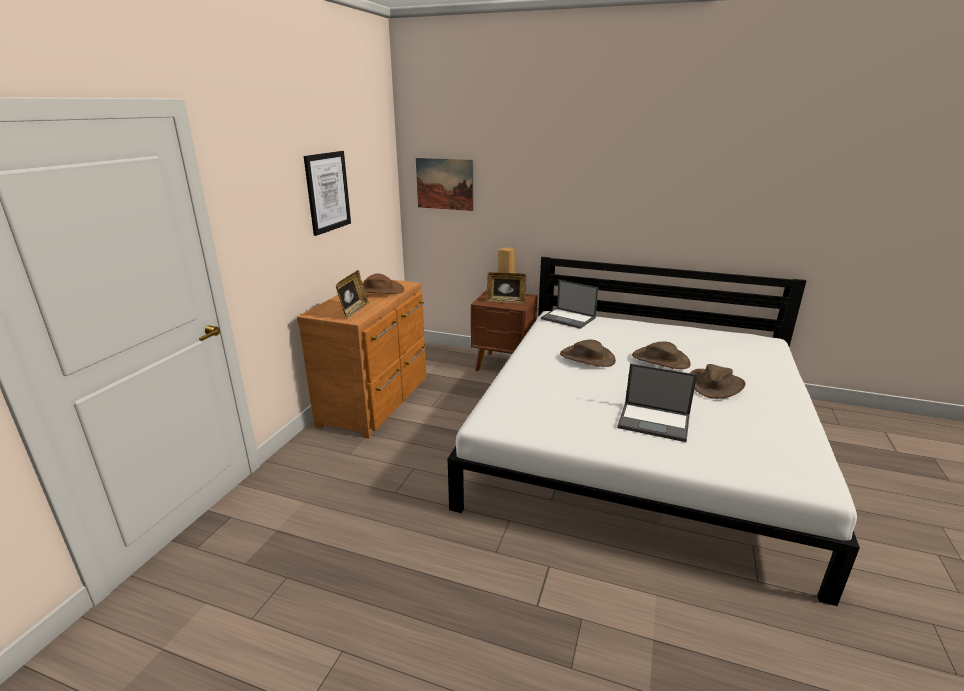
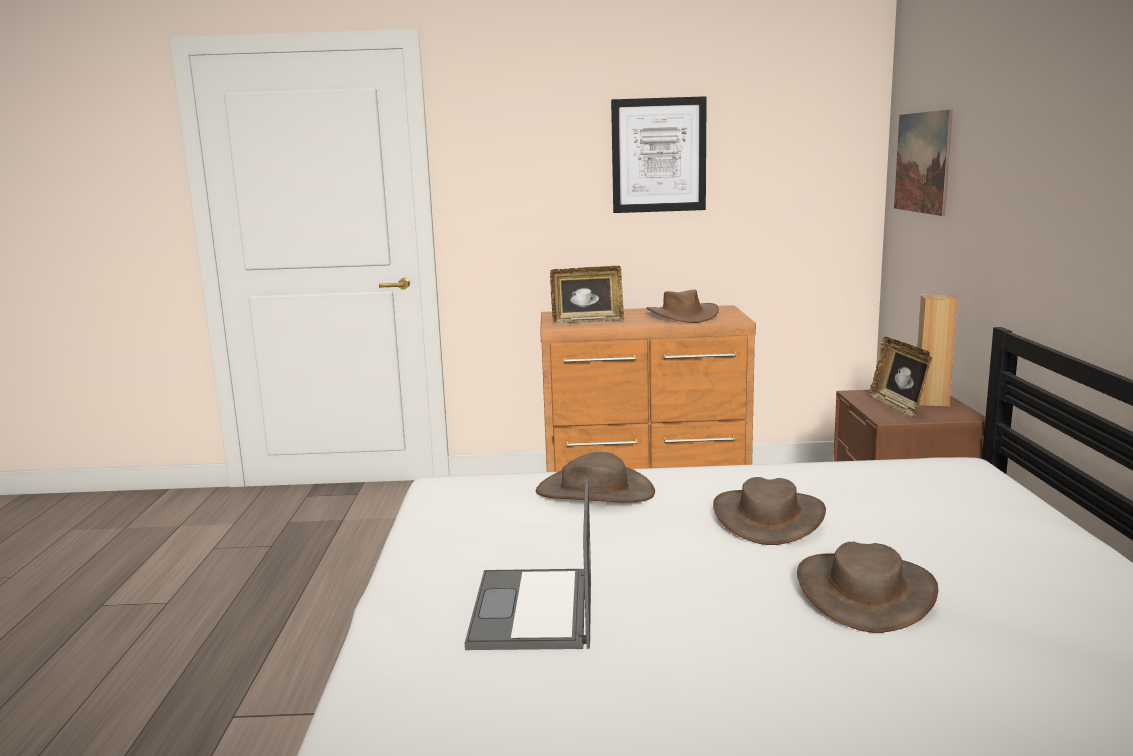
camera: 70 degrees right, 10 degrees down
laptop [541,280,598,329] -> none
brown hat [690,364,746,399] -> brown hat moved to [536,452,655,503]

